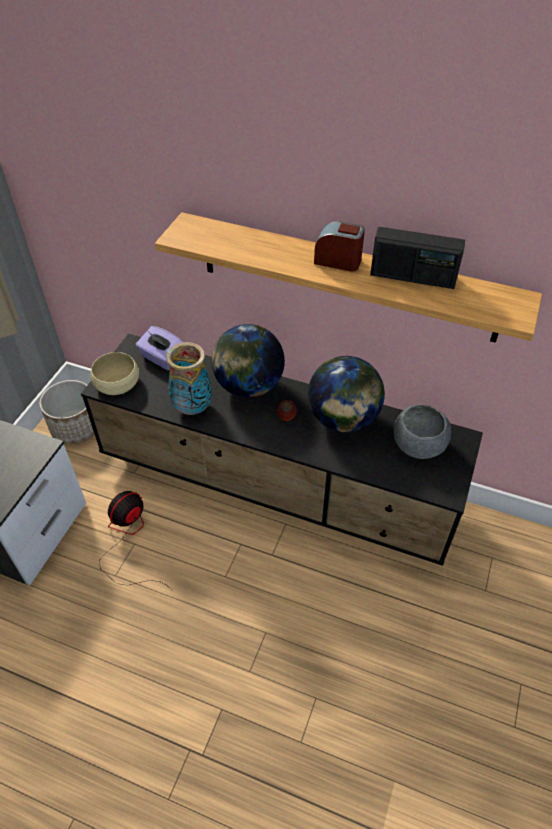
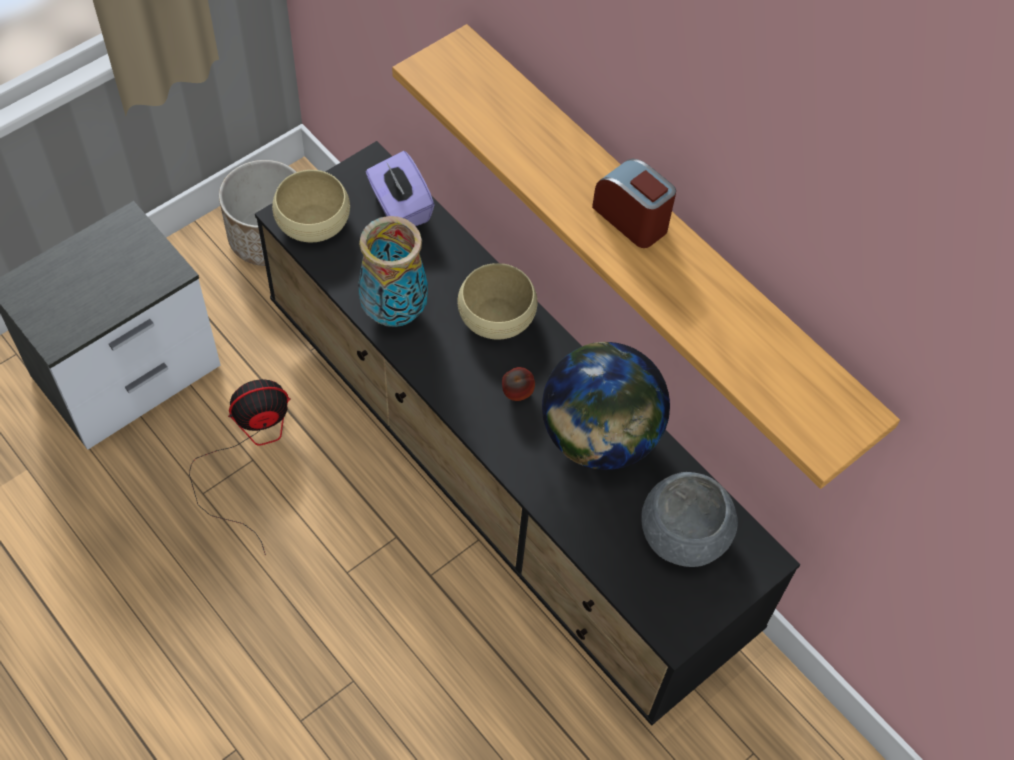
camera: 25 degrees right, 10 degrees up
globe [211,324,285,398] -> beige bowl [457,263,537,339]
radio [370,227,465,289] -> none

